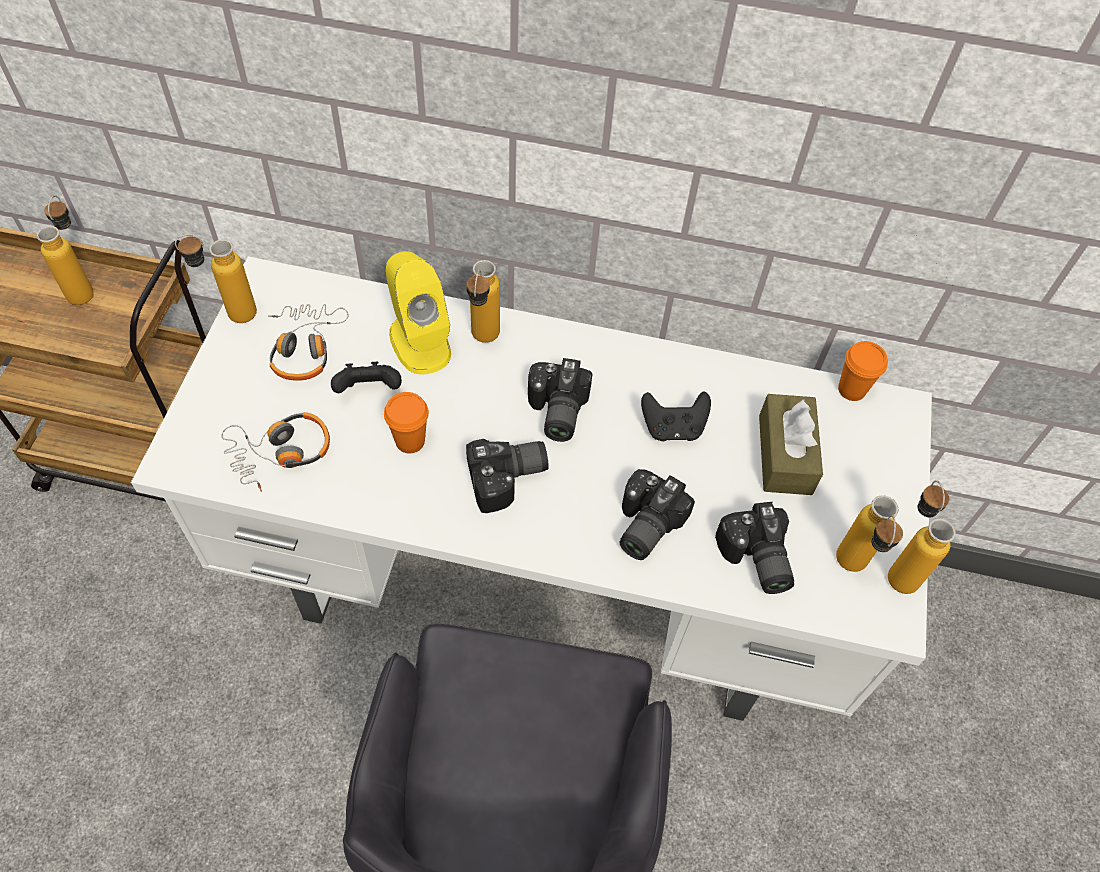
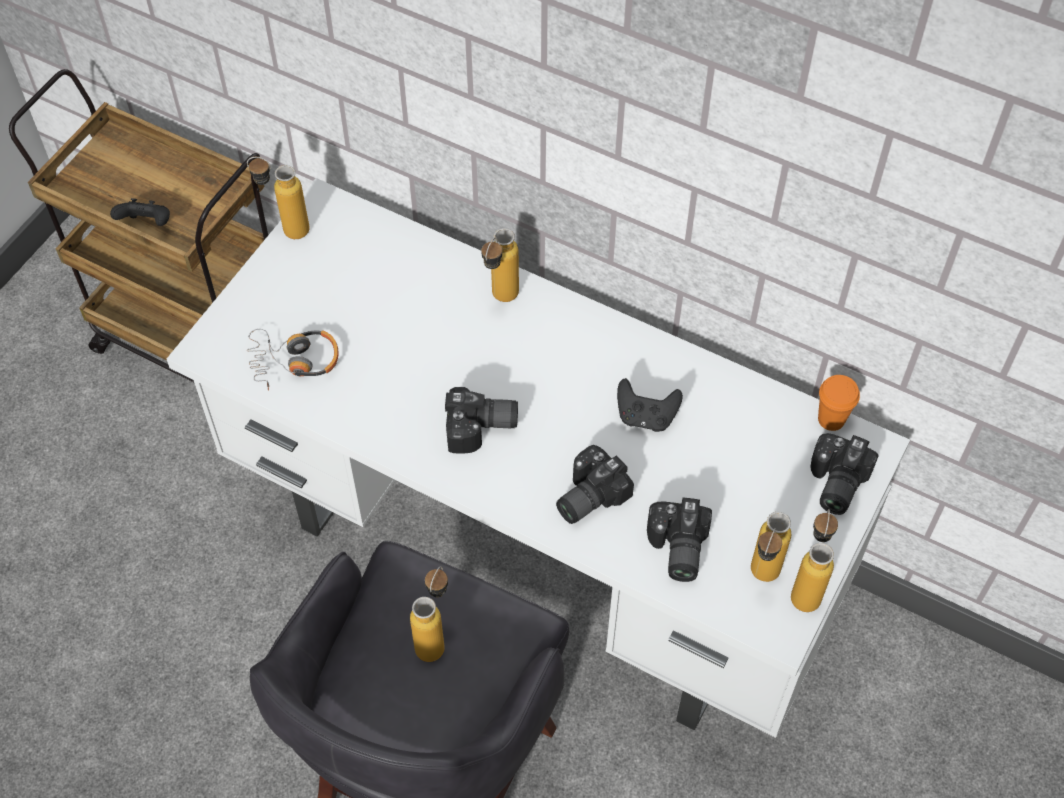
camera: 20 degrees right, 0 degrees up
bottle [37,195,94,305] -> bottle moved to [410,566,448,662]
headphones [268,304,349,381] -> none
black game controller [331,362,402,393] -> black game controller moved to [110,198,170,226]
orange cup [384,392,429,454] -> none
yellow speaker [386,251,451,375] -> none
camera [528,358,593,442] -> camera moved to [810,433,879,515]
brown tissue box [759,394,823,495] -> none

